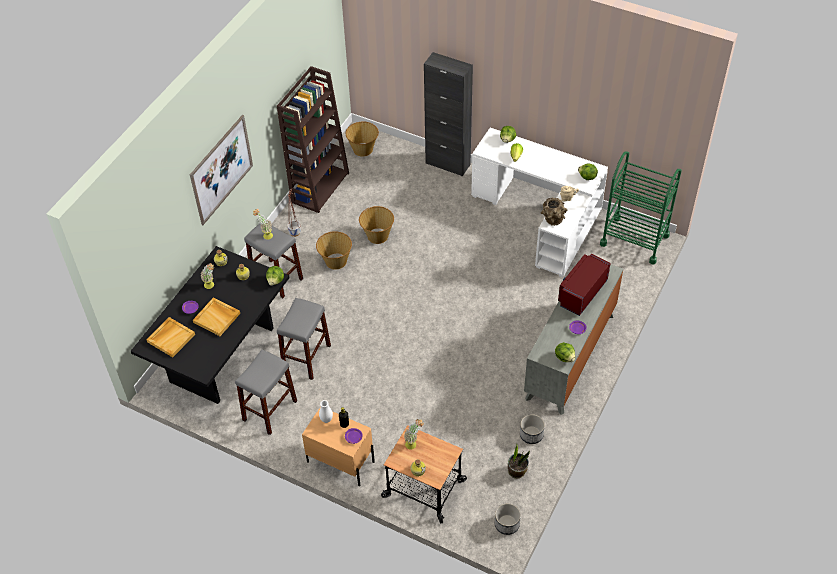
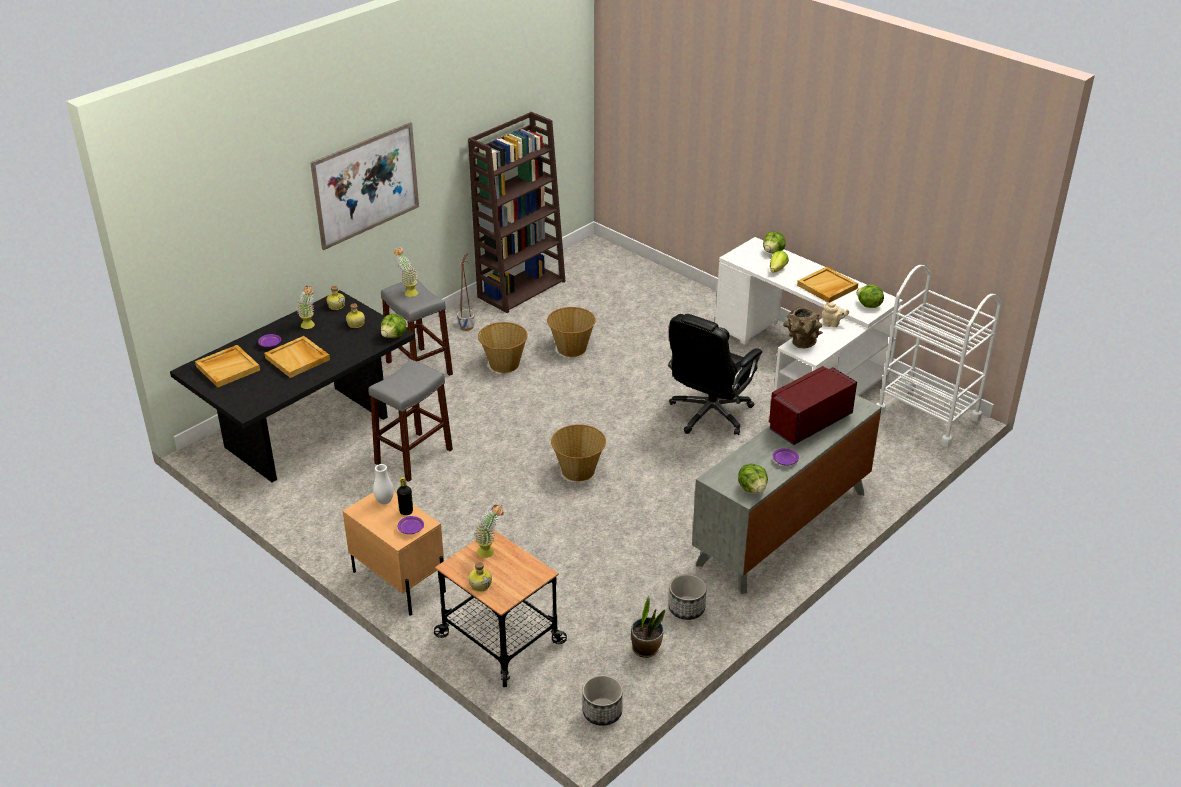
camera: 15 degrees right, 15 degrees down
grey stool [235,350,297,435] -> none
basket [346,122,379,157] -> basket moved to [551,424,606,481]
black cabinet [424,52,473,176] -> none
green cart [600,151,682,265] -> white cart [877,265,1002,447]
none -> black office chair [668,314,762,435]
none -> beige tray [797,267,858,303]

